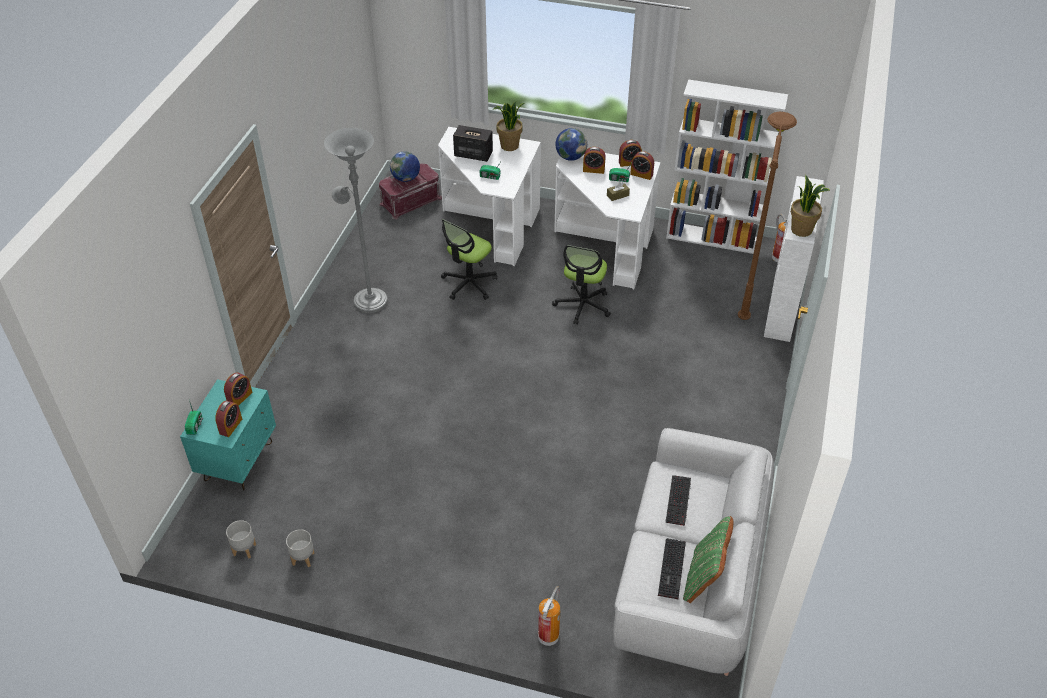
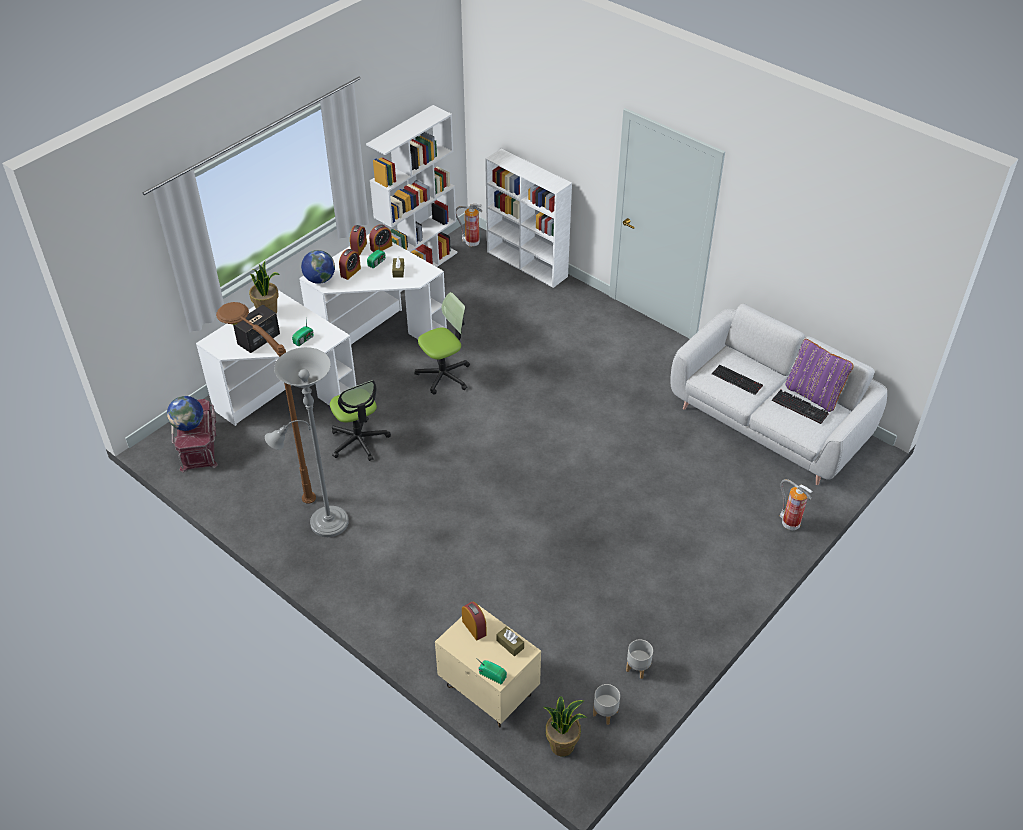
camera: 65 degrees left, 0 degrees up
turquoise nightstand [180,379,276,490] -> beige nightstand [435,604,541,728]
alarm clock [215,401,242,437] -> brown tissue box [496,626,524,656]
office chair [552,245,611,325] -> office chair turned 75 degrees counterclockwise [414,292,470,395]
green pillow [683,516,733,603] -> purple pillow [785,339,853,412]
brown floor lamp [738,112,797,320] -> brown floor lamp moved to [216,302,316,504]
potted plant [791,175,830,237] -> potted plant moved to [543,696,587,756]

